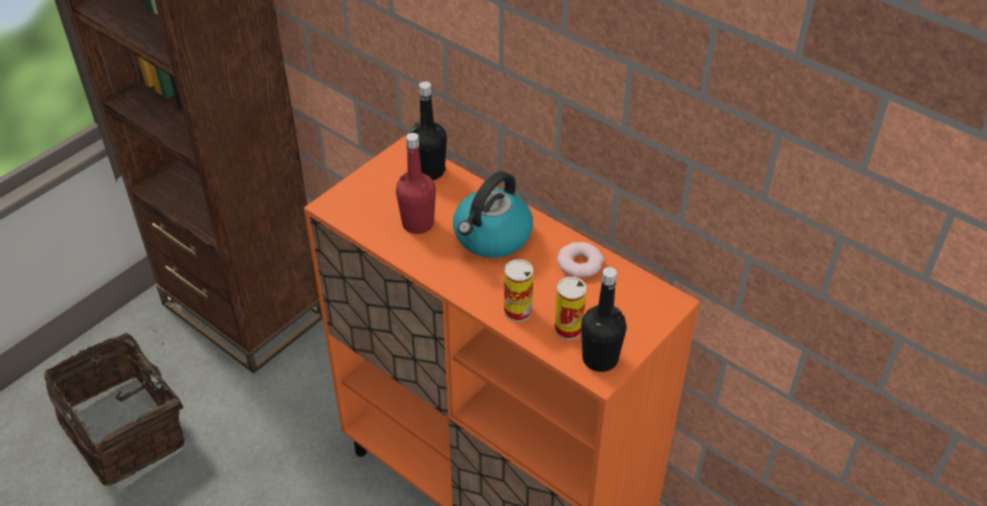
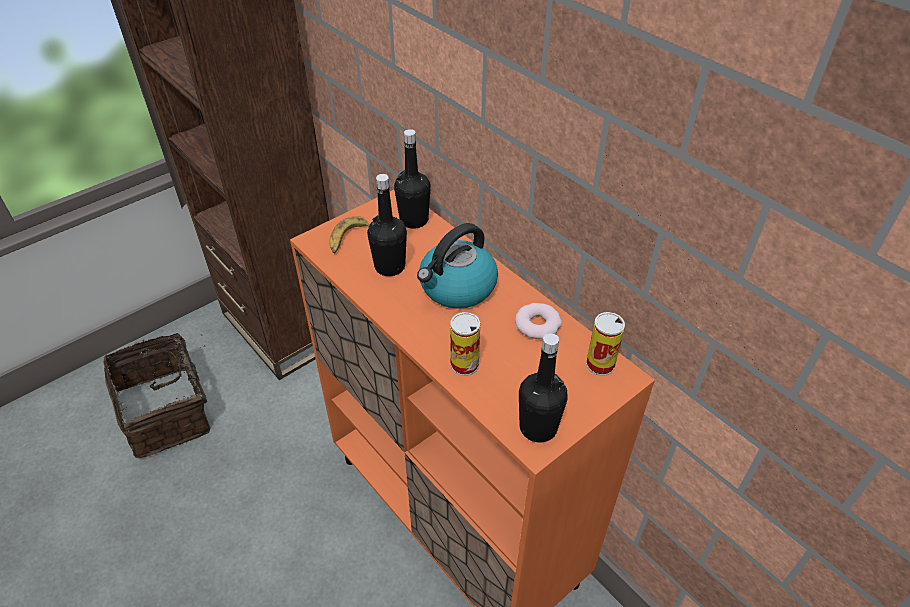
camera: 10 degrees right, 0 degrees up
red bottle [396,133,436,234] -> black bottle [367,174,407,276]
can [555,277,586,340] -> can moved to [586,312,625,376]
none -> banana [330,216,370,254]

